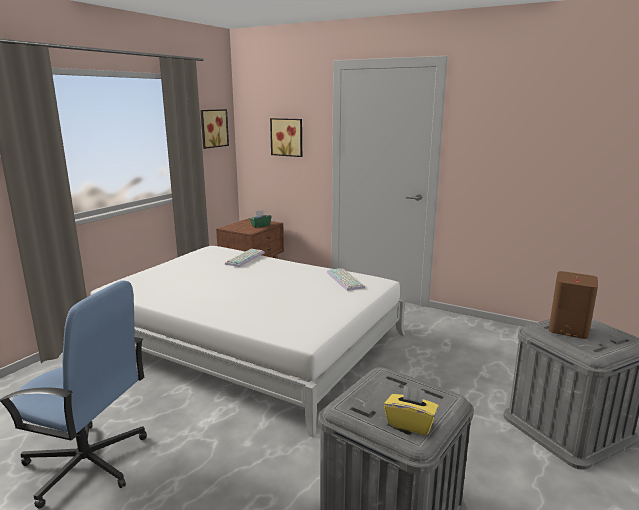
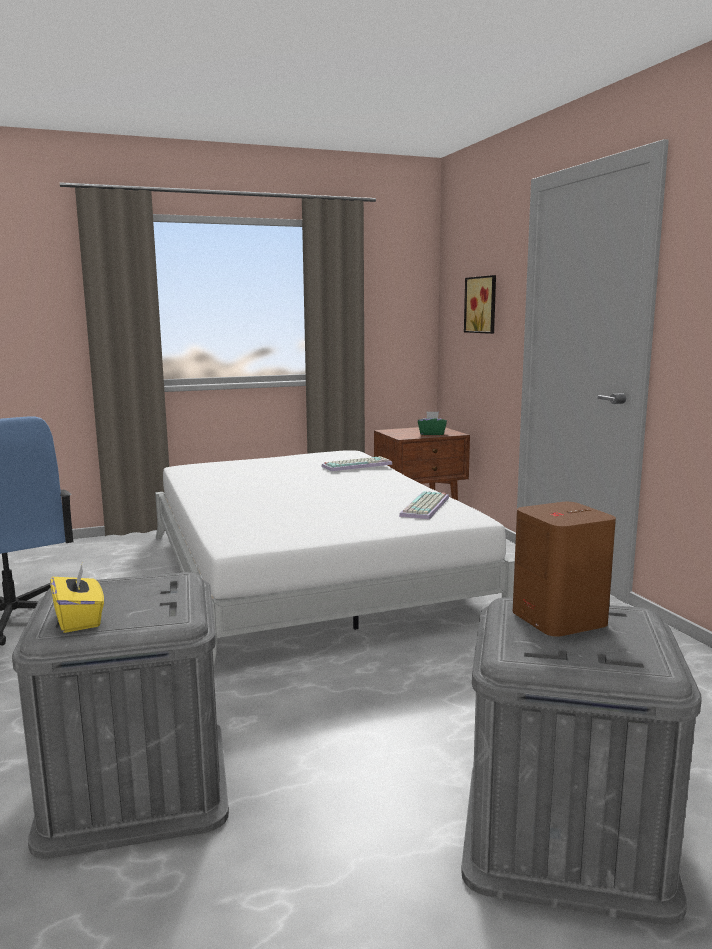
camera: 40 degrees right, 5 degrees down
picture [201,109,229,149] -> none

